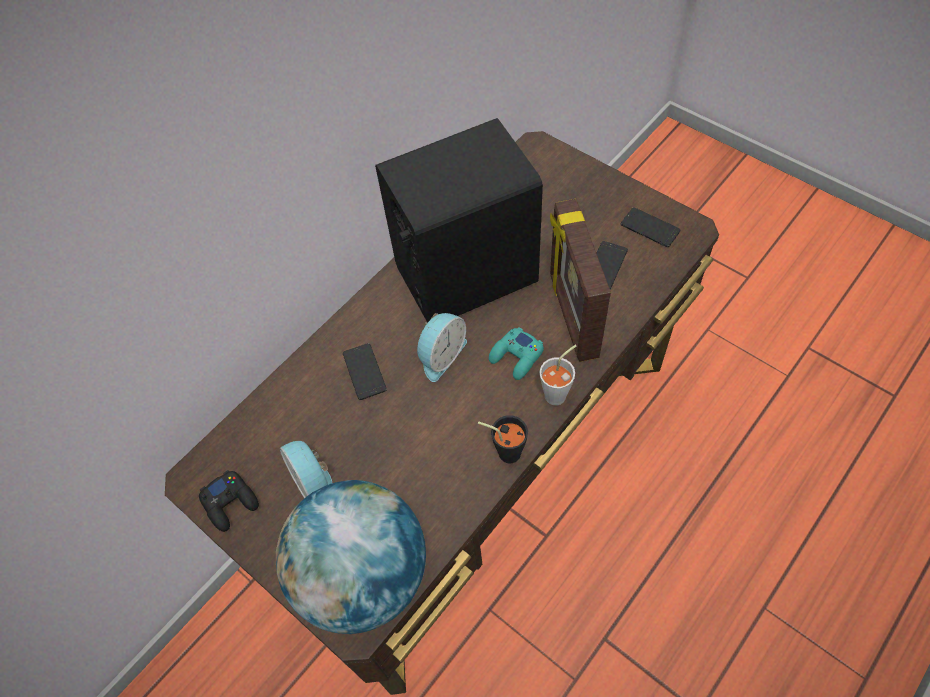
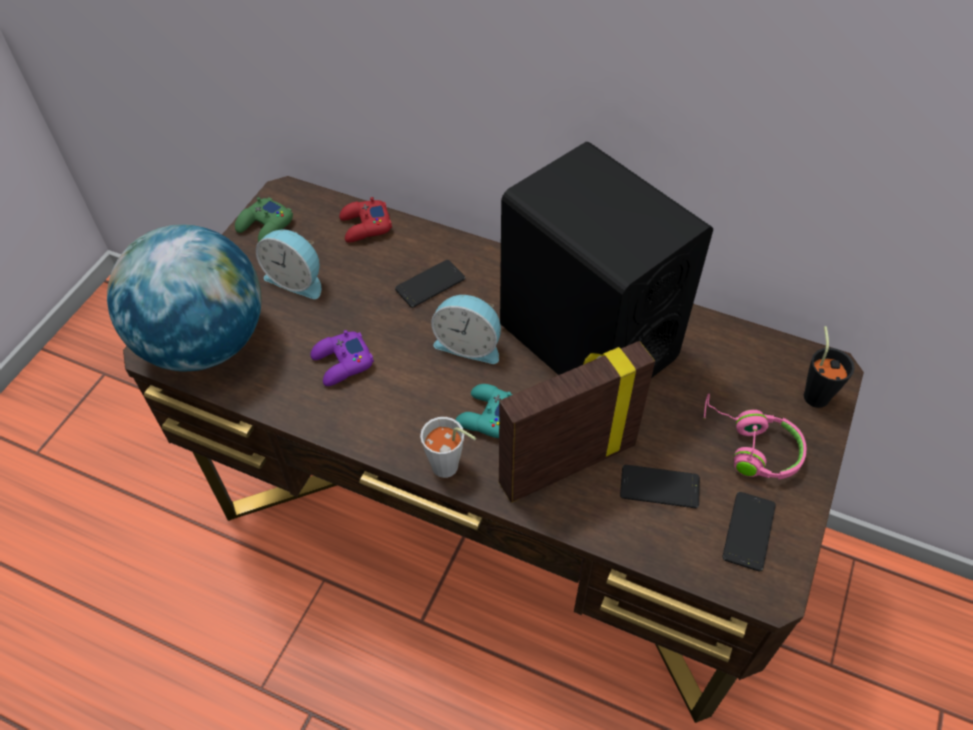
camera: 70 degrees right, 5 degrees down
black game controller [199,470,259,532] -> green game controller [235,197,293,242]
alarm clock [280,441,332,498] -> alarm clock turned 105 degrees counterclockwise [256,229,321,299]
black cup [478,415,528,463] -> black cup moved to [804,326,855,408]
none -> purple game controller [311,330,374,386]
none -> red game controller [339,197,392,243]
none -> pink headphones [704,394,806,479]

